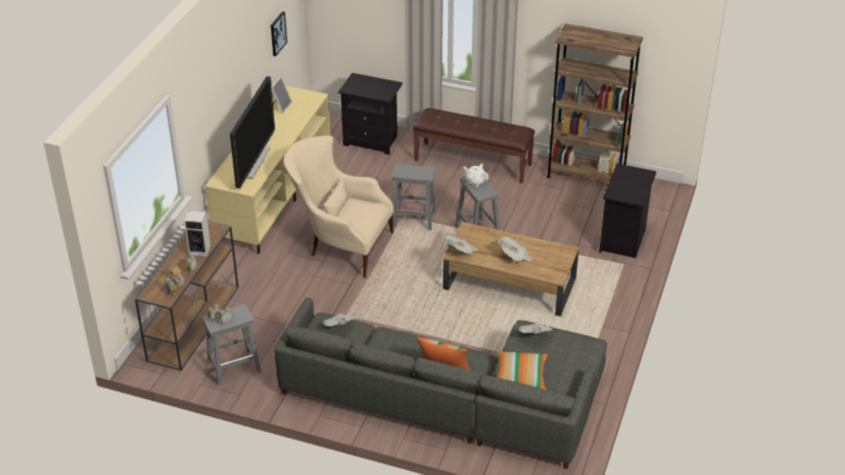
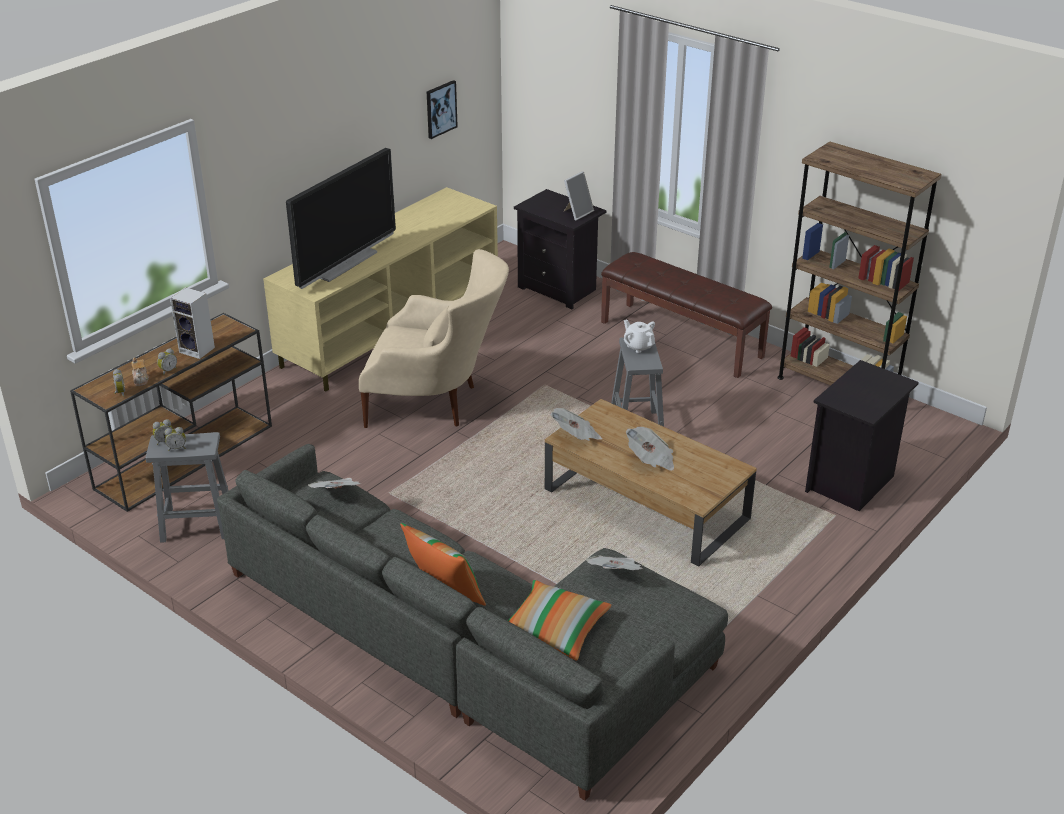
camera: 20 degrees right, 5 degrees down
picture frame [271,77,292,113] -> picture frame moved to [564,171,594,220]
beige armchair [283,136,394,278] -> beige armchair turned 150 degrees clockwise [359,249,509,428]
grey stool [392,164,436,230] -> none

